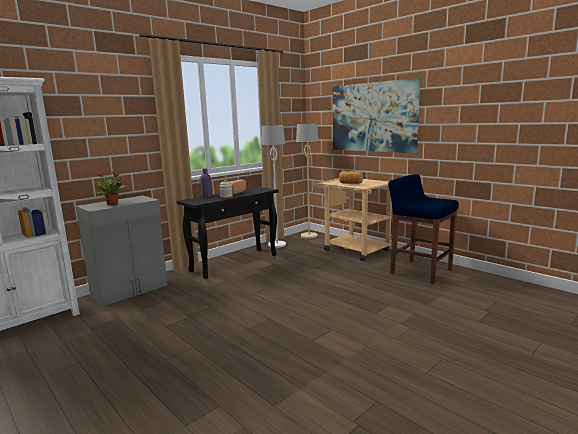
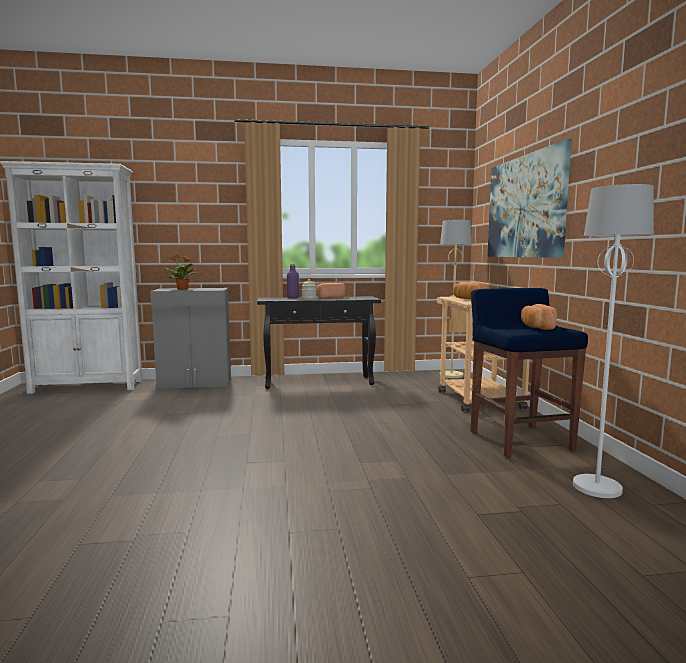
camera: 35 degrees right, 5 degrees down
white floor lamp [261,125,286,248] -> white floor lamp moved to [573,184,654,498]
none -> bread [521,304,557,330]

